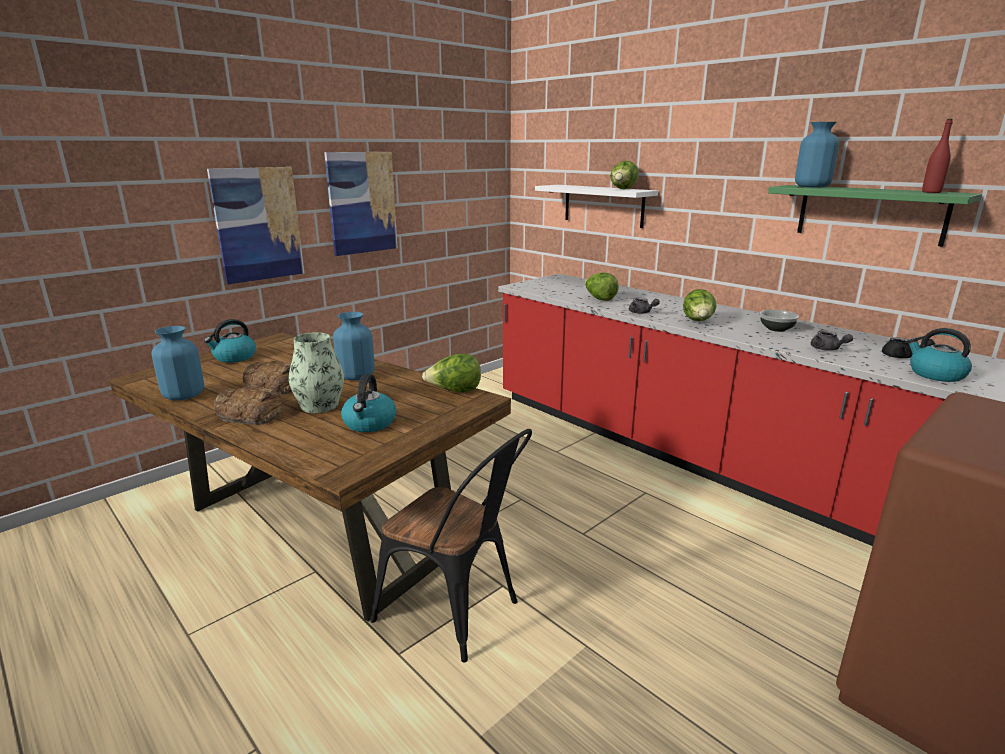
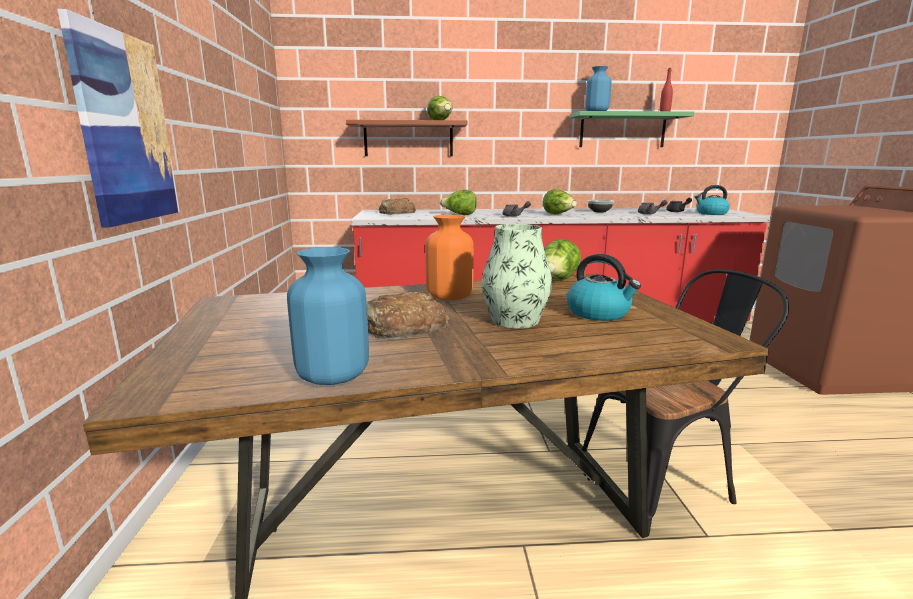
camera: 50 degrees left, 5 degrees down
kettle [204,319,256,363] -> none
bread [214,386,283,425] -> bread moved to [379,198,416,214]
picture [324,152,398,256] -> none
blue vase [333,312,375,380] -> orange vase [425,215,474,301]
white shelf [535,185,658,228] -> brown shelf [346,120,467,156]

